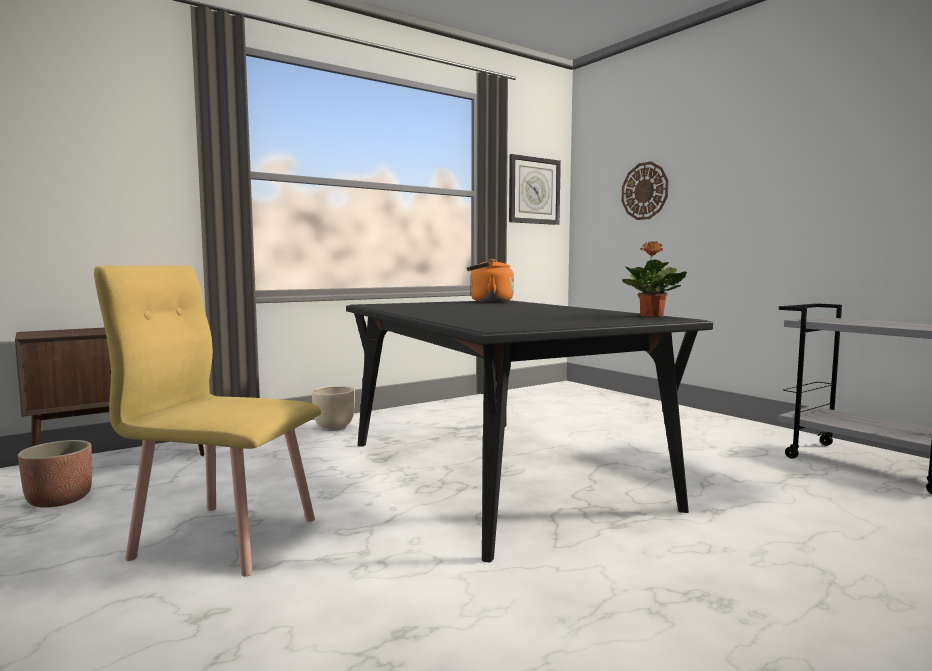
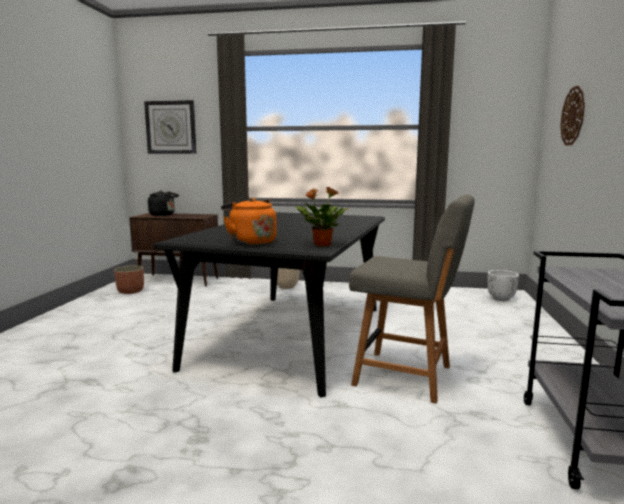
camera: 45 degrees right, 5 degrees up
yellow chair [94,266,321,576] -> none
orange kettle [467,259,514,302] -> orange kettle moved to [221,198,277,245]
wall clock [509,154,561,225] -> wall clock moved to [144,100,197,154]
none -> black kettle [148,190,179,216]
none -> grey chair [349,195,475,403]
none -> white planter [488,270,519,301]

